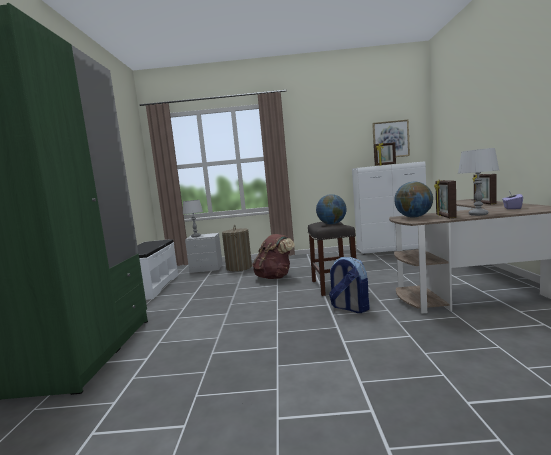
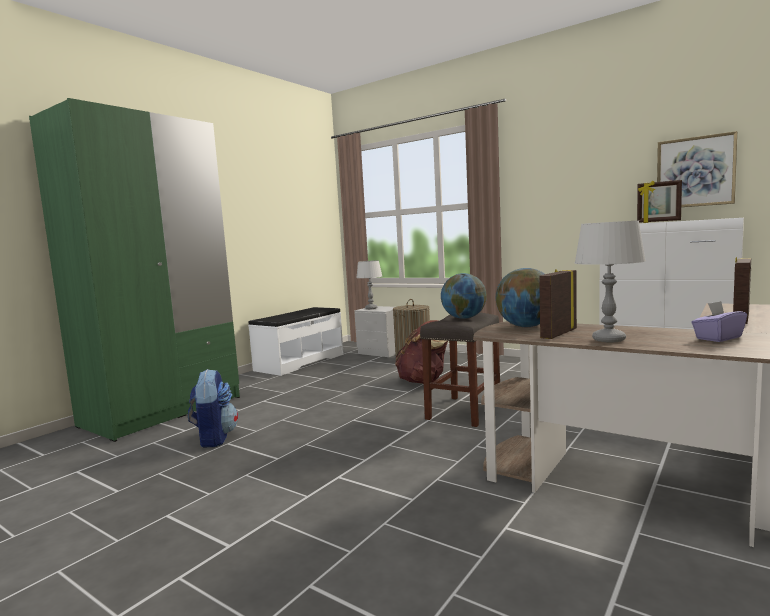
camera: 35 degrees right, 0 degrees up
backpack [329,257,370,313] -> backpack moved to [188,369,238,447]

